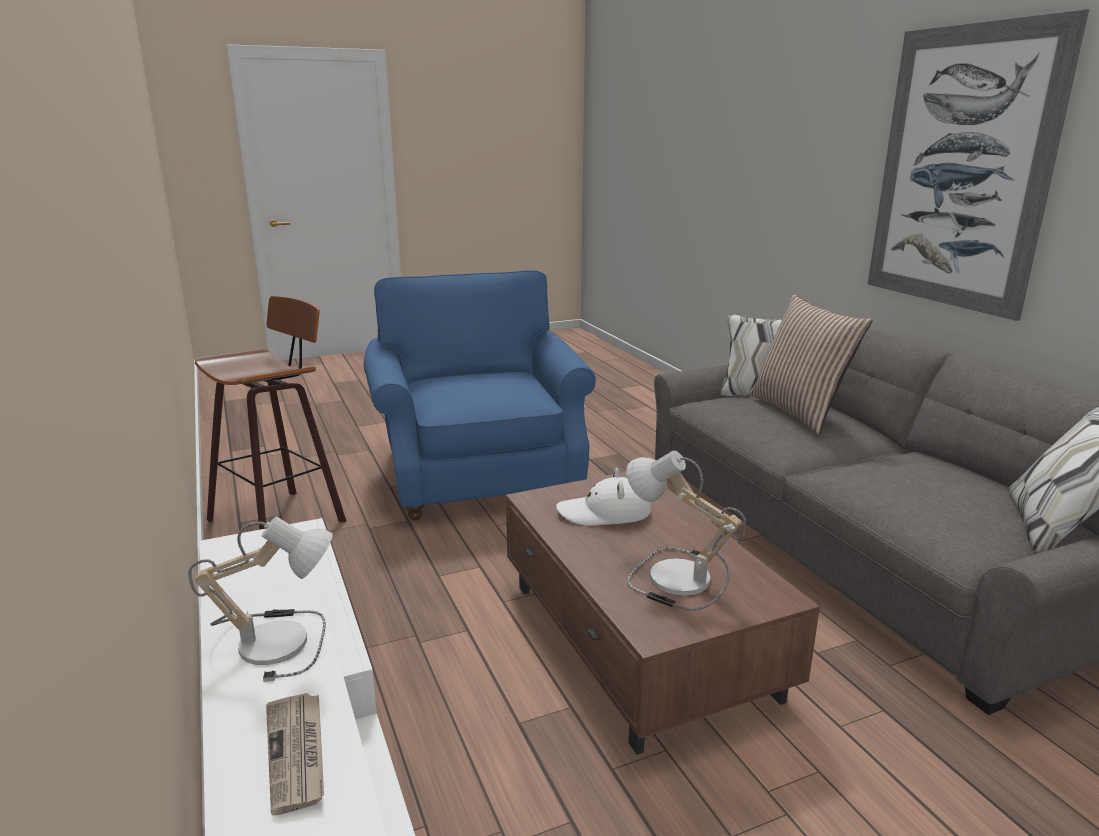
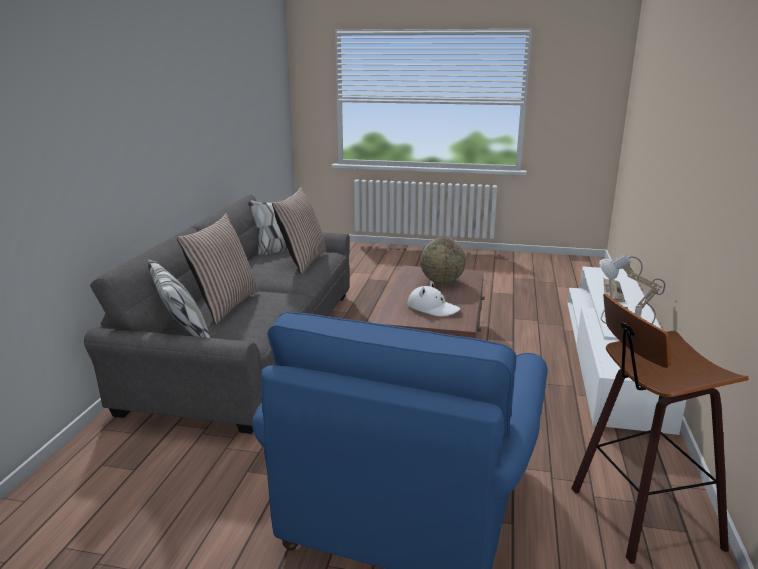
camera: 145 degrees left, 0 degrees up
table lamp [626,451,746,611] -> globe [420,238,466,284]
picture [868,9,1089,321] -> none
none -> pillow [272,187,327,274]

